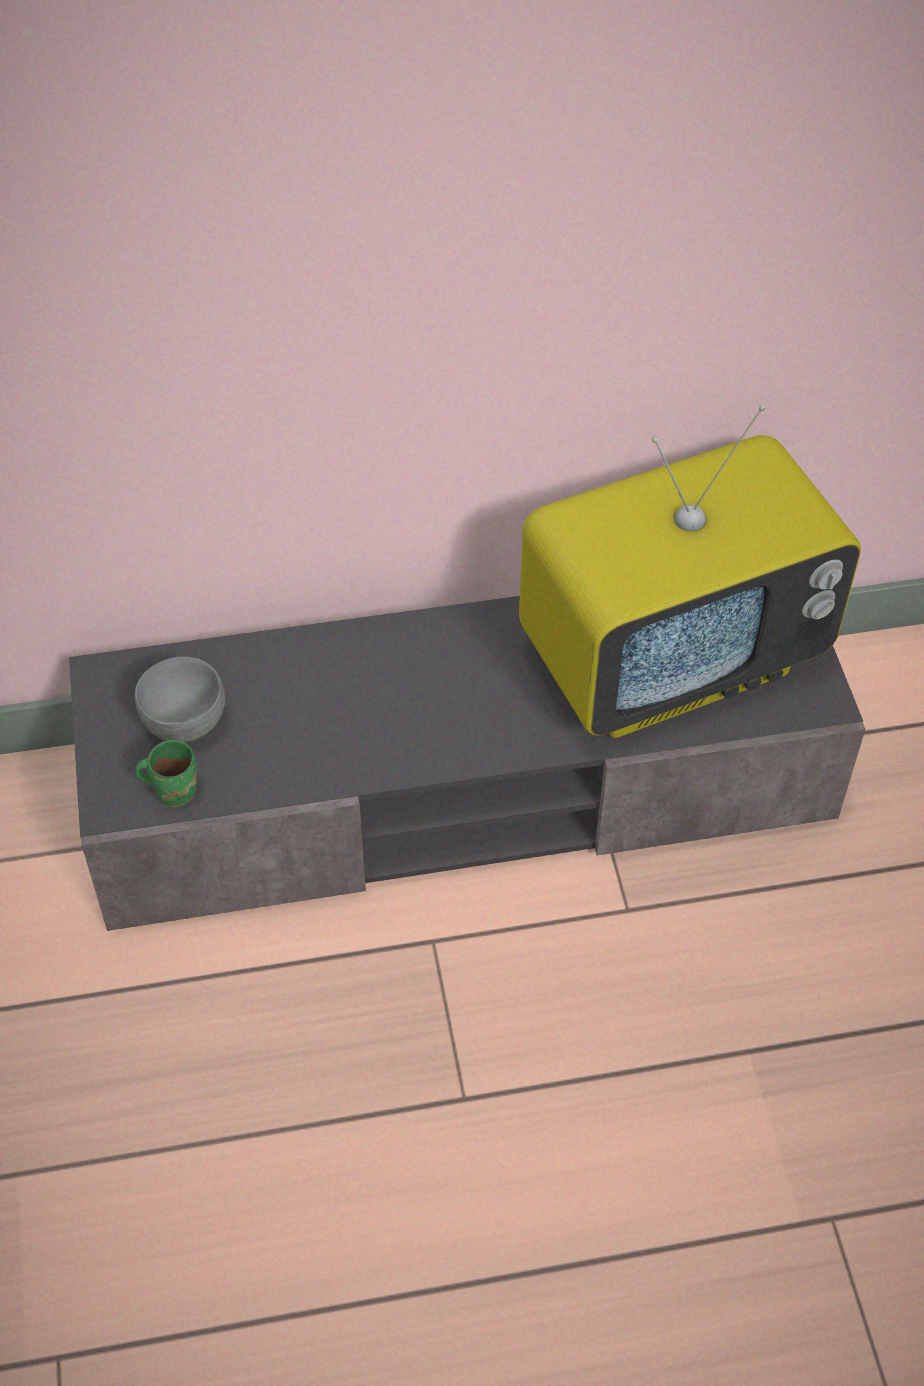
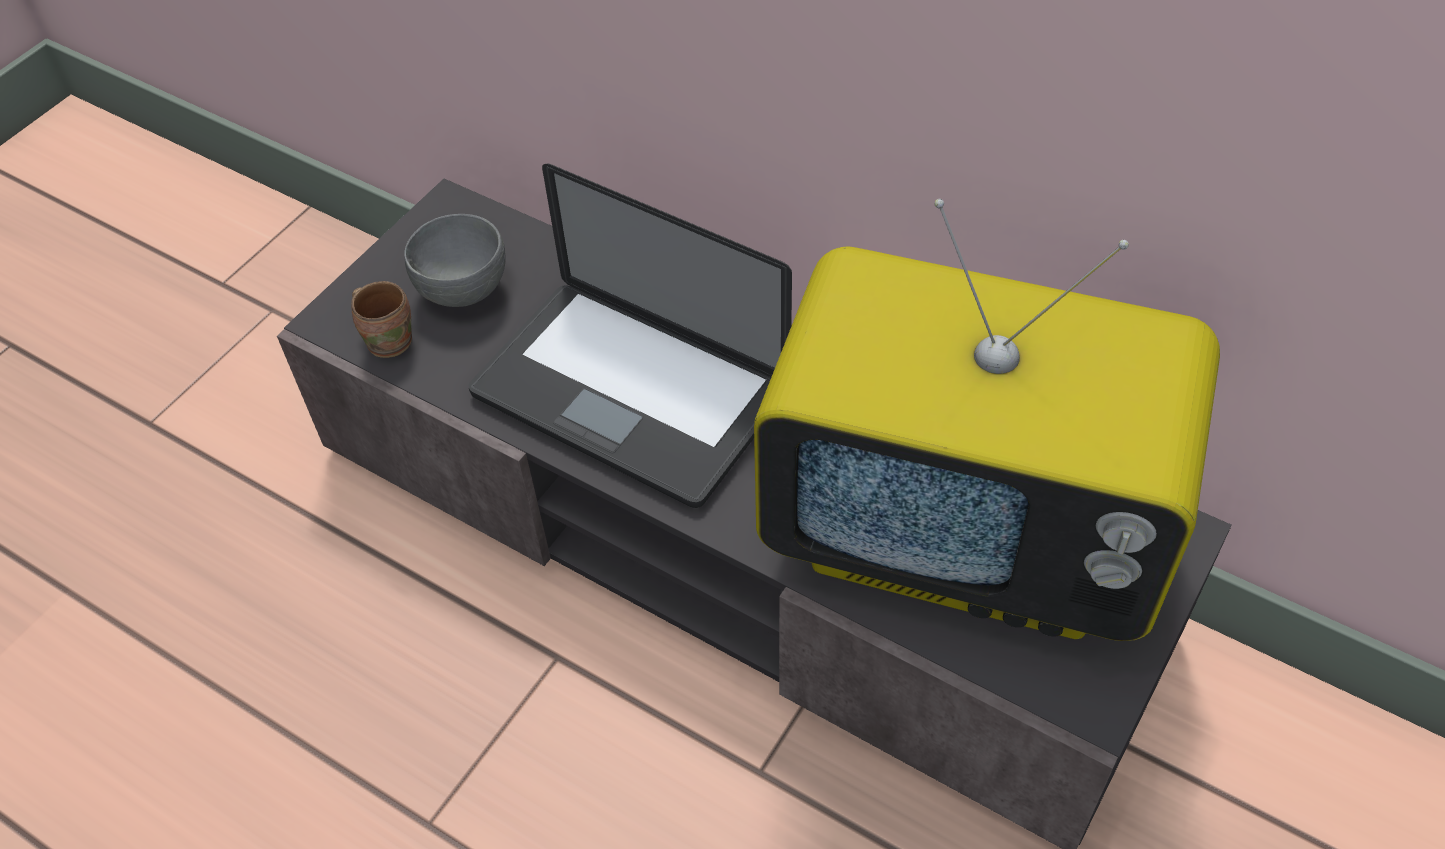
camera: 45 degrees right, 0 degrees up
green mug [135,740,197,808] -> brown mug [351,281,412,358]
none -> laptop [468,164,792,508]

